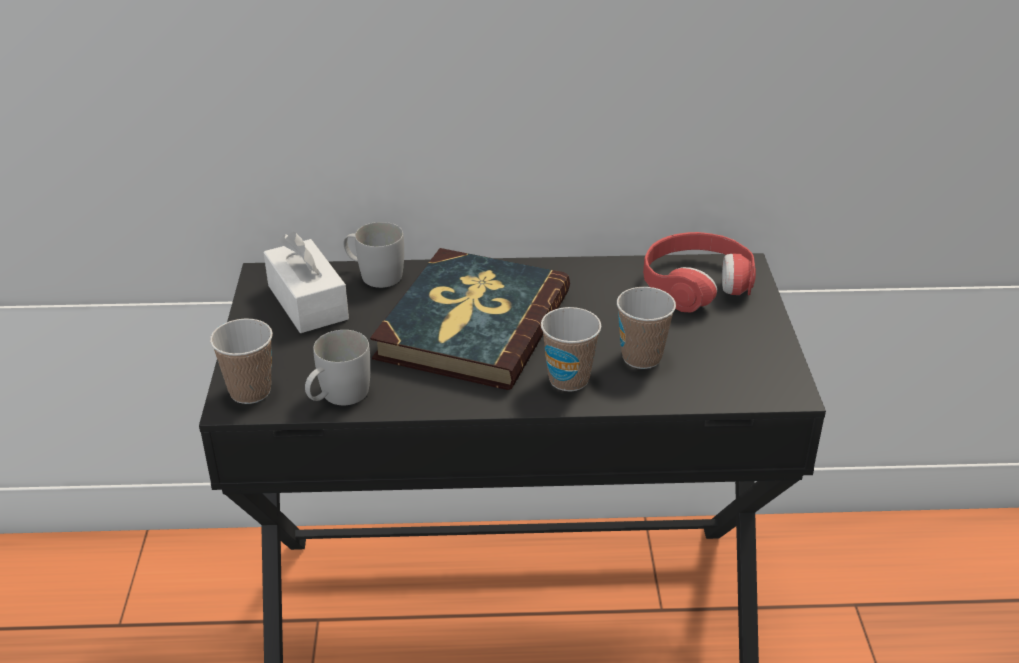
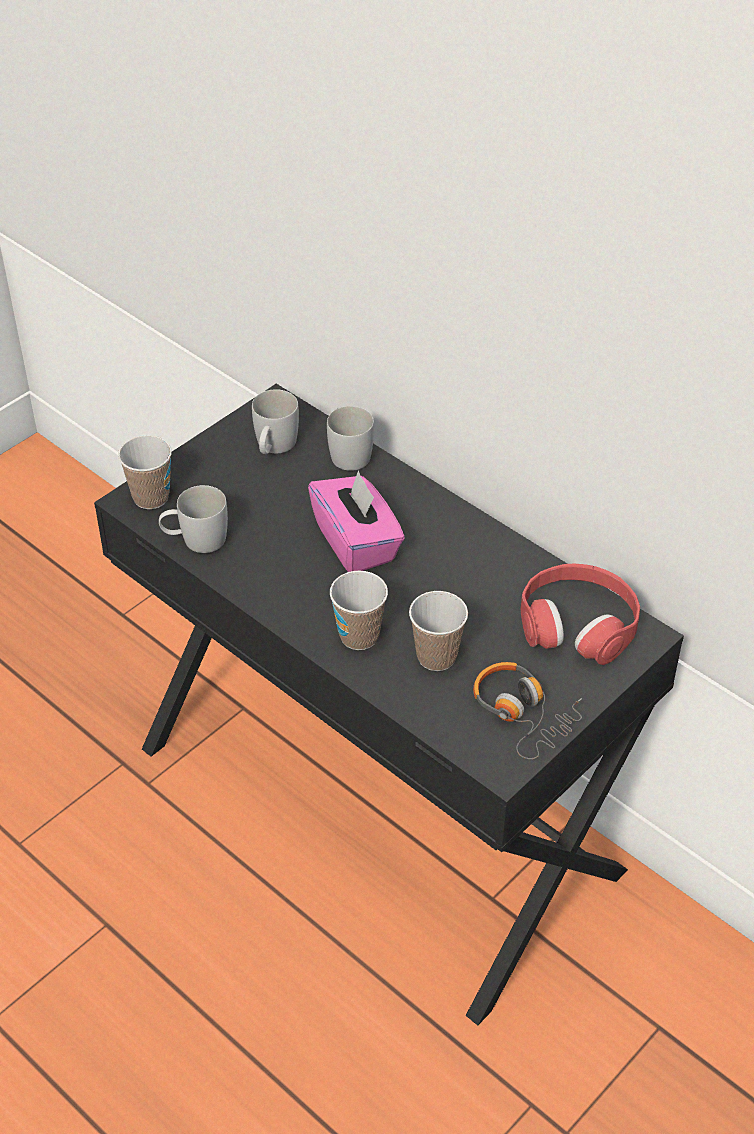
camera: 45 degrees right, 10 degrees up
white tissue box [264,232,349,333] -> white mug [252,389,299,454]
book [370,248,570,390] -> pink tissue box [308,470,405,572]
none -> headphones [473,662,582,759]

